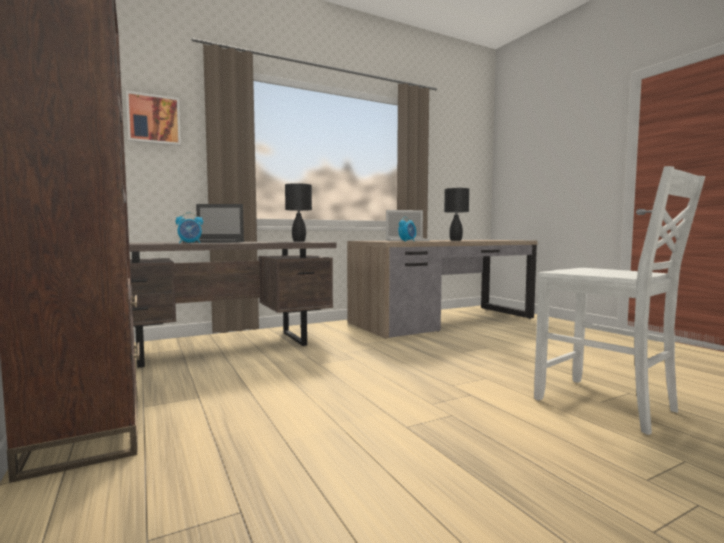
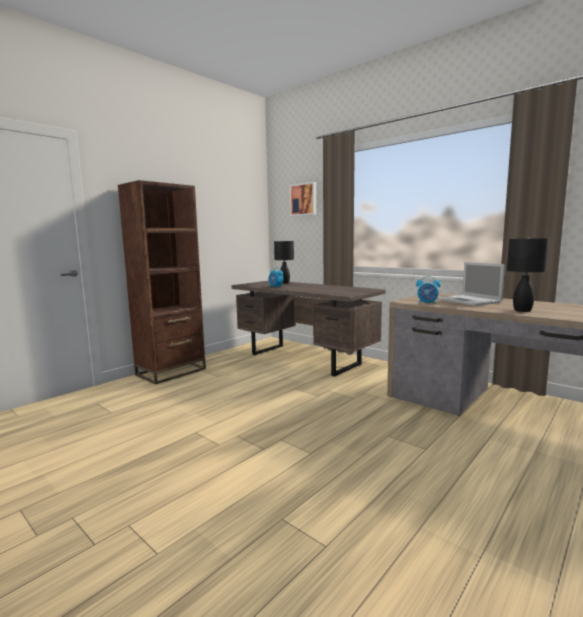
camera: 70 degrees right, 5 degrees up
laptop [182,204,244,243] -> none
black table lamp [285,183,312,241] -> black table lamp moved to [274,241,294,283]
white chair [534,166,705,435] -> none

